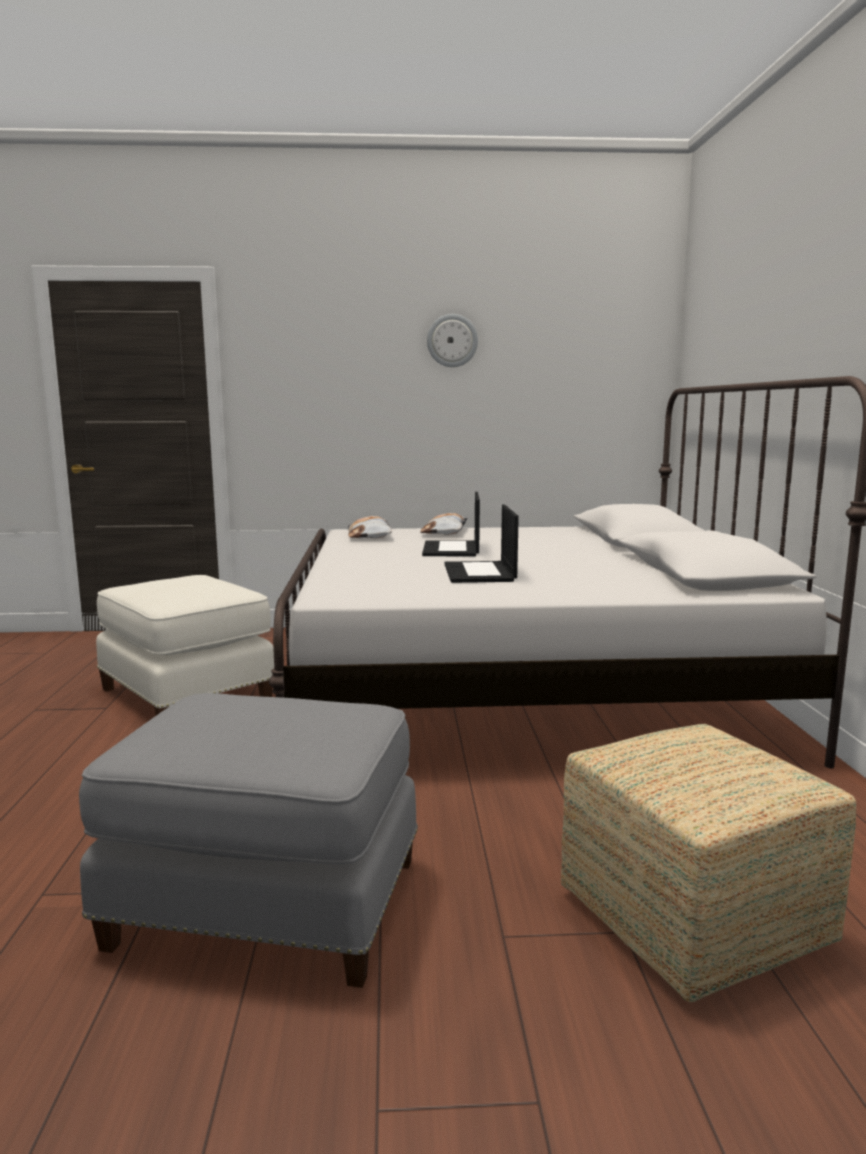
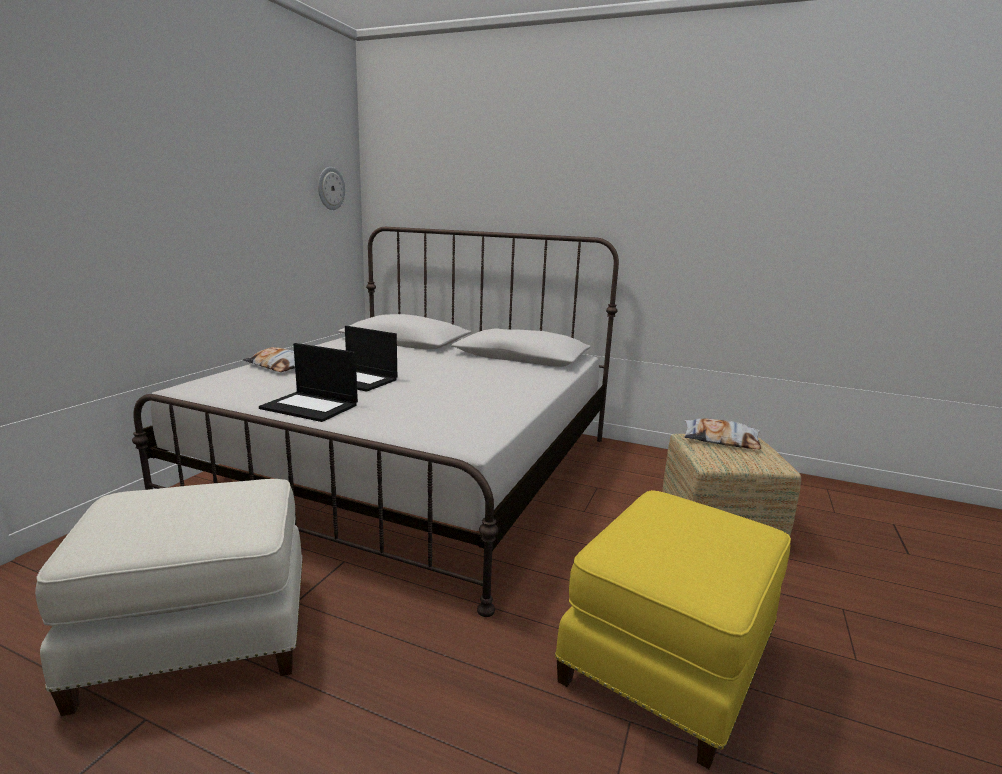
camera: 65 degrees left, 5 degrees up
grey ottoman [79,693,418,988] -> yellow ottoman [555,490,791,769]
pillow [348,516,392,538] -> pillow moved to [685,418,761,450]
wall clock [427,314,478,367] -> wall clock moved to [318,167,345,210]
laptop [444,505,519,583] -> laptop moved to [259,343,358,422]

